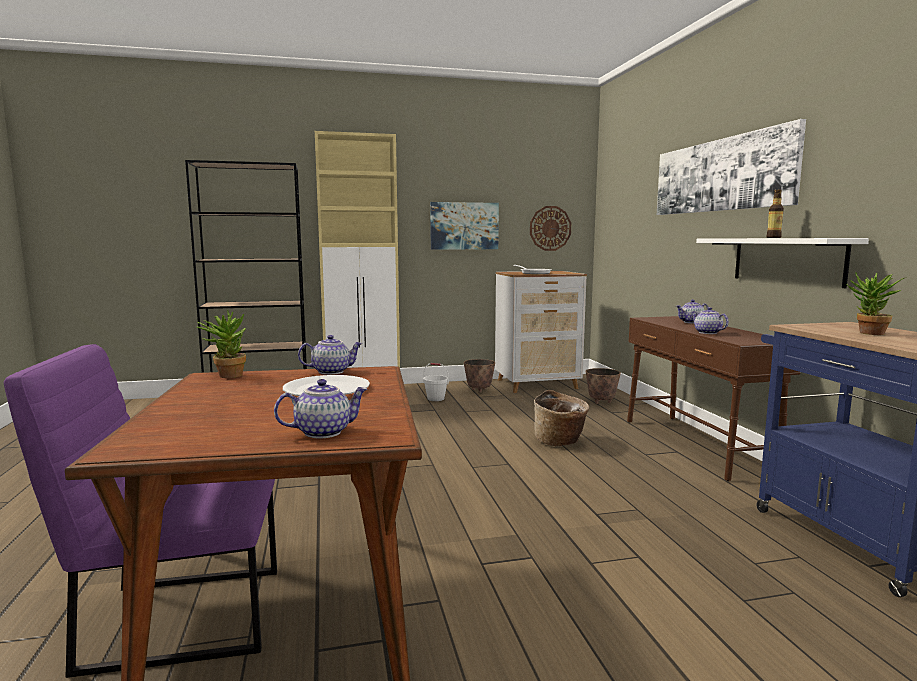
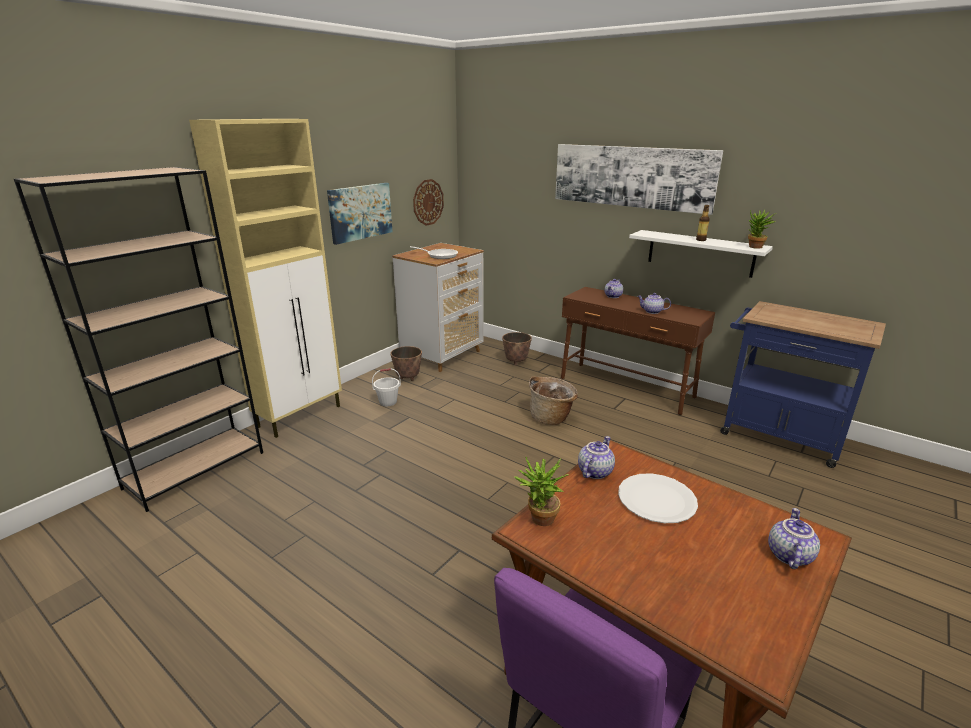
camera: 40 degrees left, 15 degrees up
potted plant [847,272,904,335] -> potted plant moved to [748,210,776,249]

